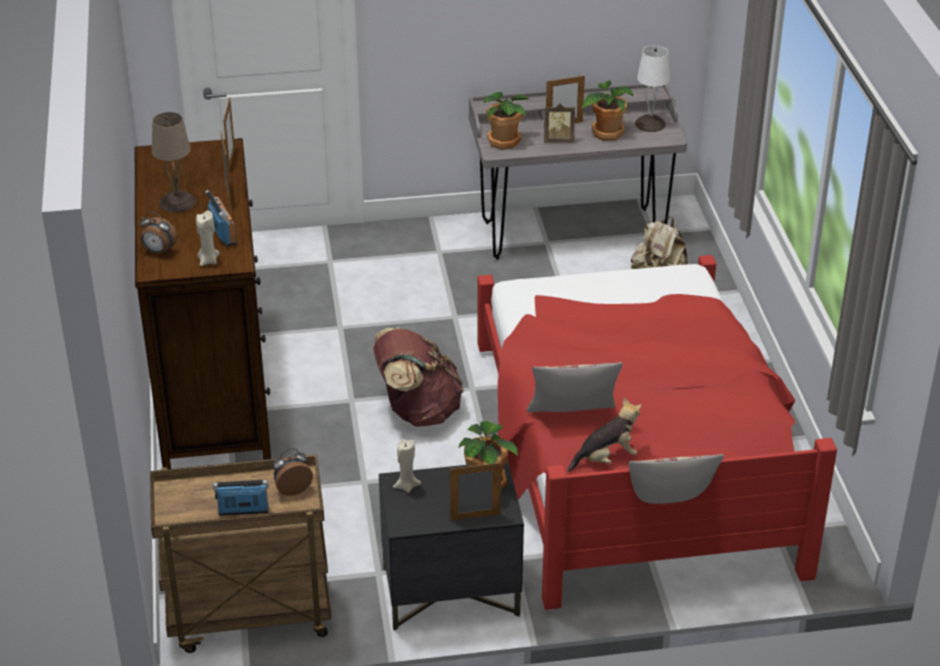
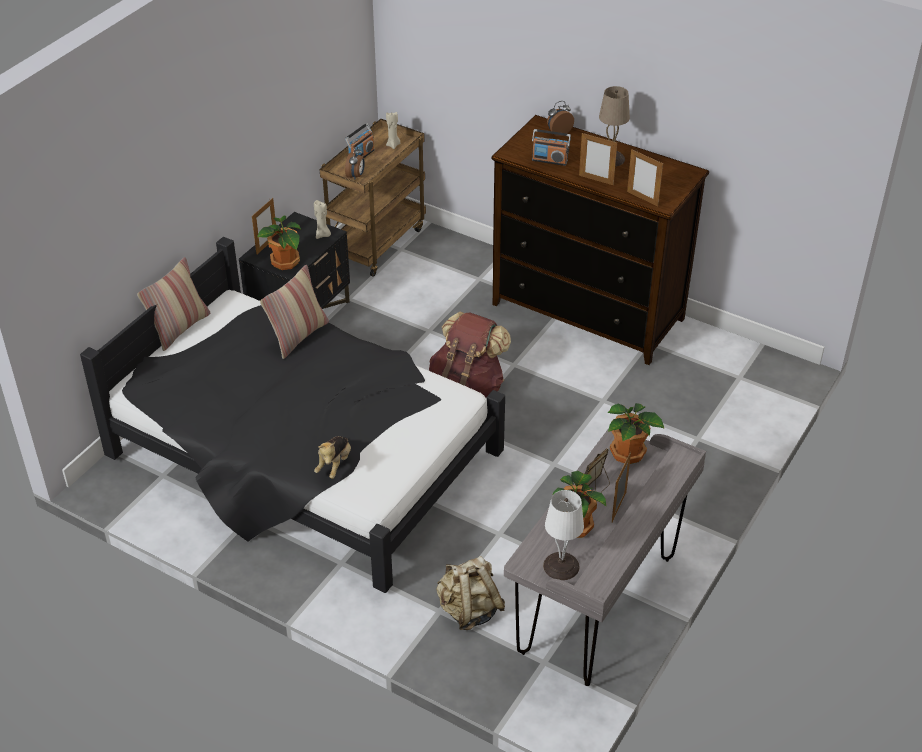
camera: 130 degrees right, 5 degrees up
beige candle [196,210,220,266] -> beige candle moved to [386,112,400,149]
red bed [477,255,837,610] -> black bed [80,237,505,593]
plush toy [568,398,641,472] -> plush toy moved to [314,436,351,479]

